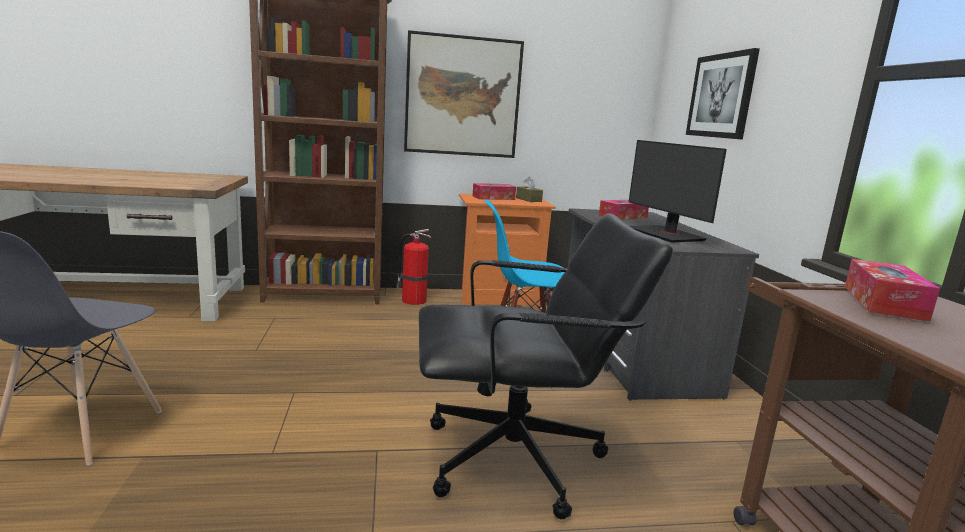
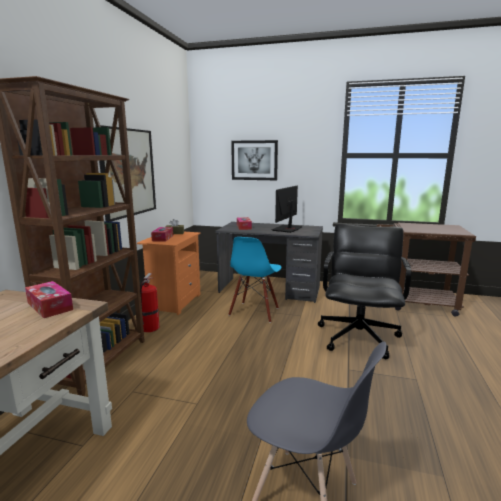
camera: 65 degrees left, 0 degrees up
monitor [629,140,727,243] -> monitor turned 120 degrees clockwise [272,185,302,233]
tissue box [845,259,940,321] -> tissue box moved to [25,281,73,318]

